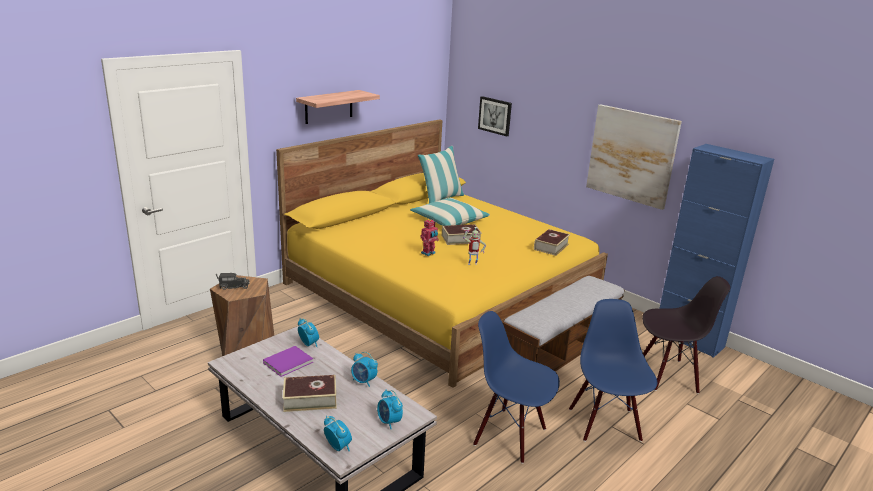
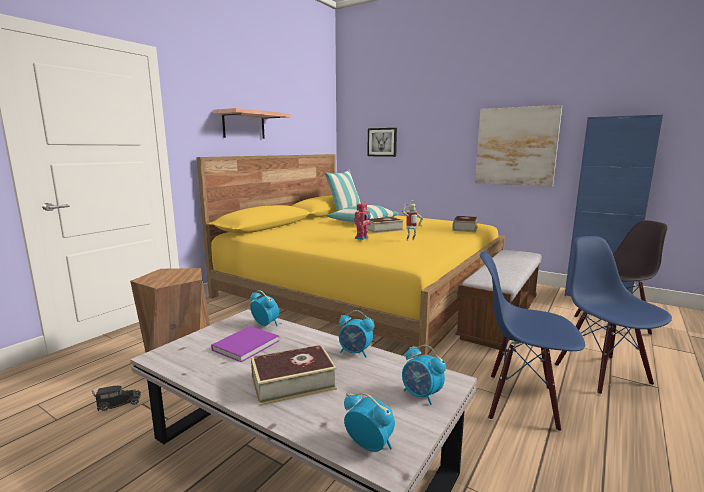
camera: 10 degrees left, 10 degrees down
toy truck [216,273,250,290] -> toy truck moved to [92,386,141,411]

